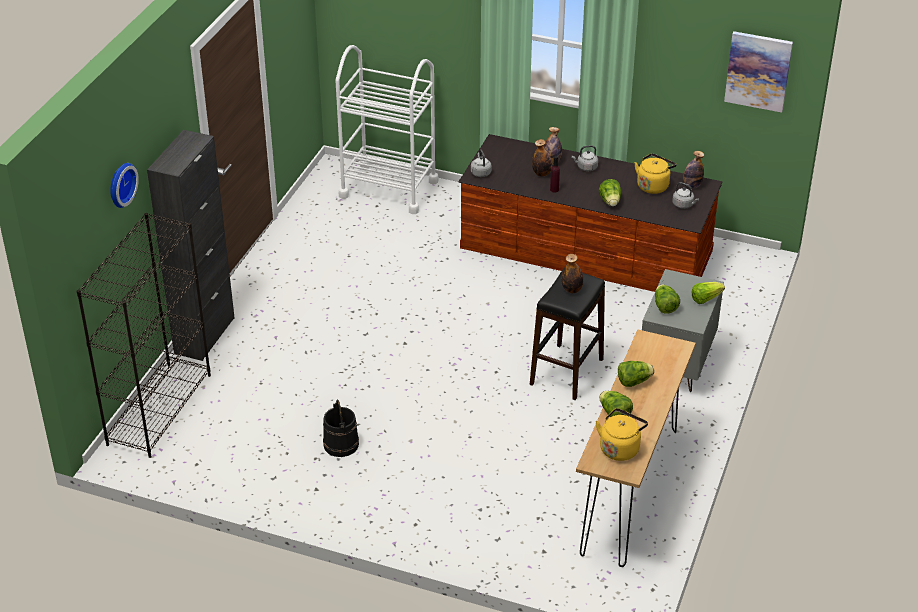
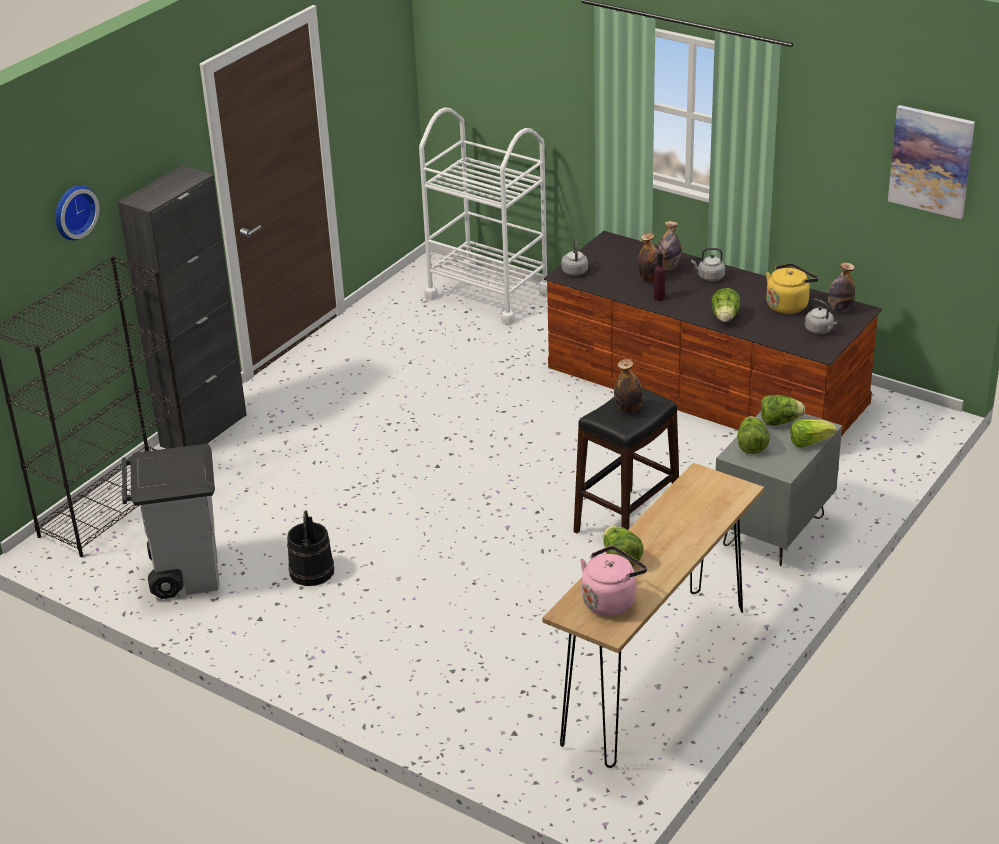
camera: 15 degrees right, 5 degrees down
yellow kettle [595,408,648,461] -> pink kettle [580,546,647,616]
lettuce [618,361,654,387] -> lettuce moved to [761,395,805,426]
none -> grey trash can [122,443,219,599]

